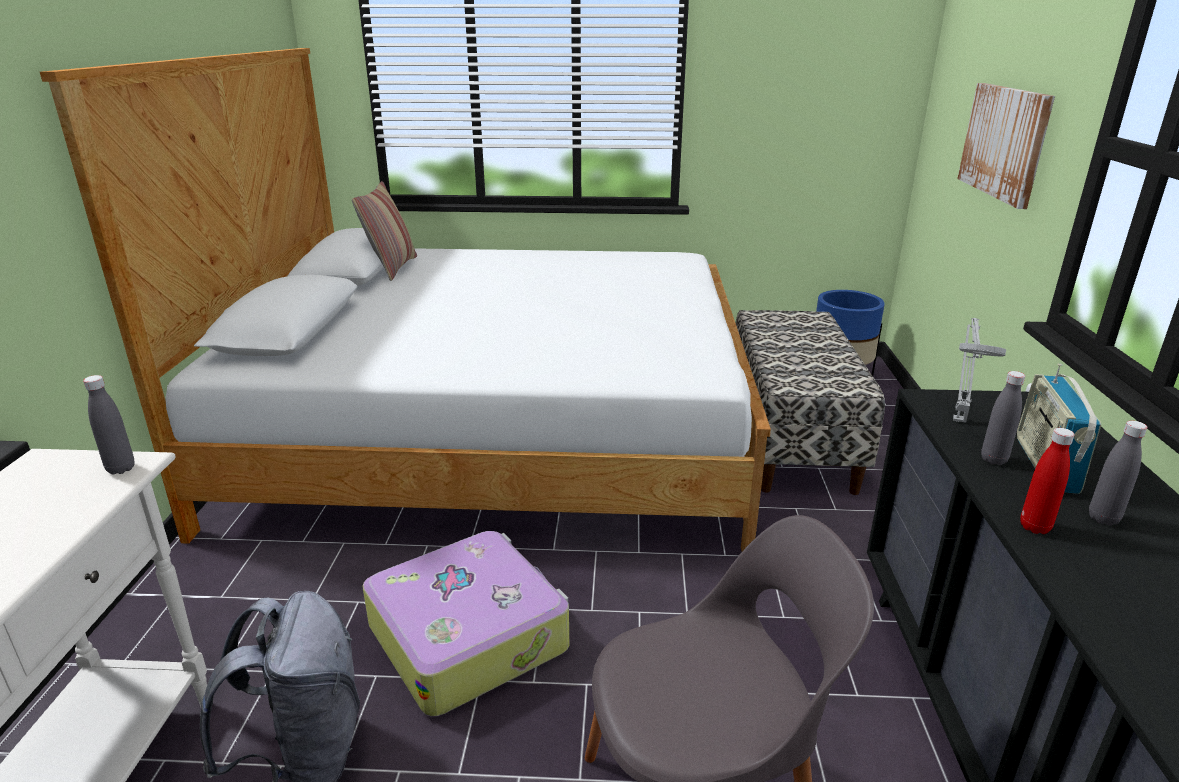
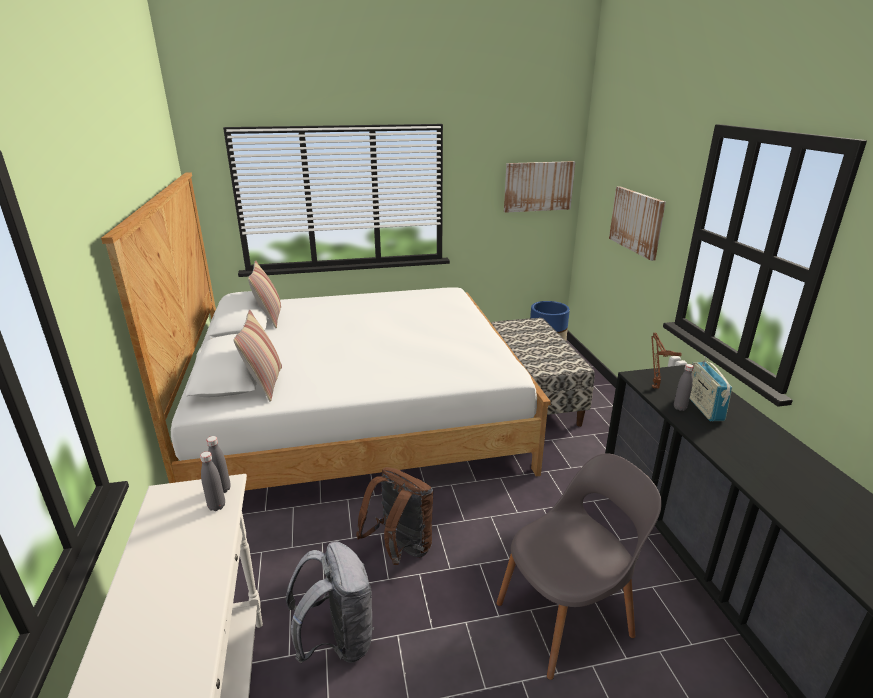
camera: 15 degrees left, 0 degrees up
suitcase [362,531,569,717] -> brown backpack [356,467,433,565]
grey table lamp [953,318,1006,423] -> brown table lamp [651,332,682,388]
red bottle [1020,428,1075,534] -> none
grey bottle [1089,421,1148,526] -> grey bottle moved to [200,451,225,511]
none -> pillow [234,310,282,402]
none -> picture [504,161,575,213]

